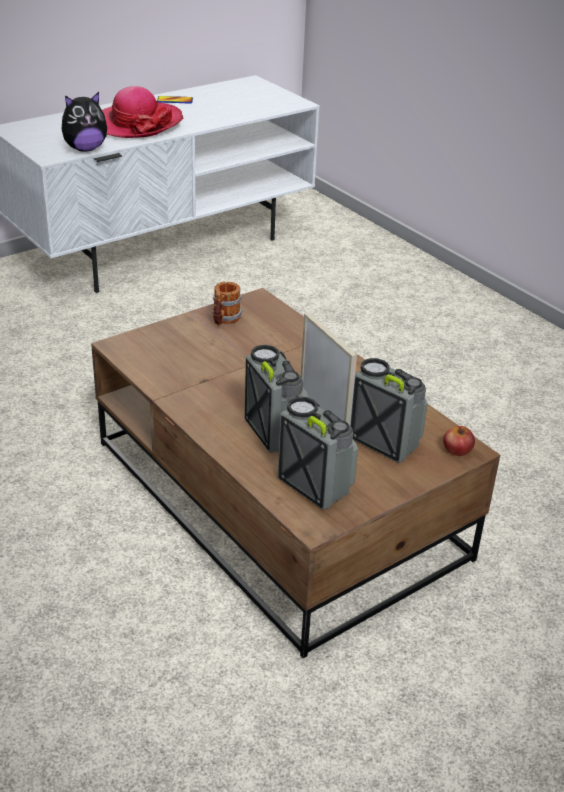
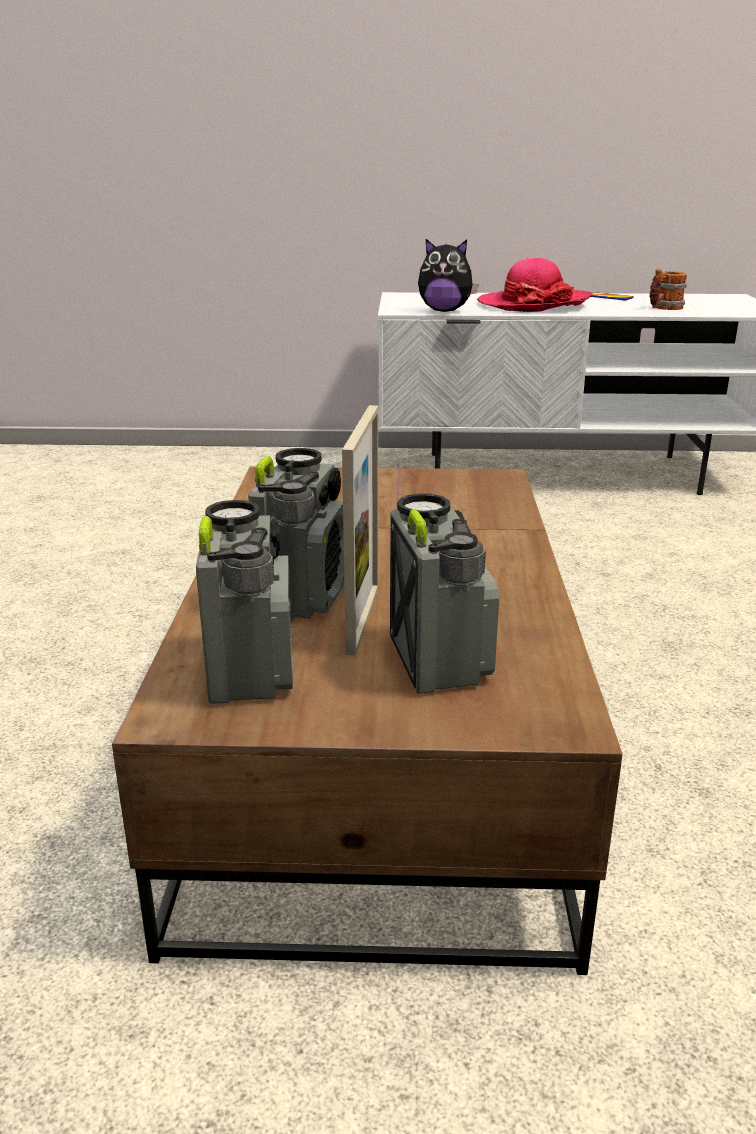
camera: 40 degrees right, 10 degrees down
mug [212,281,242,326] -> mug moved to [650,268,687,310]
apple [443,426,475,456] -> none

